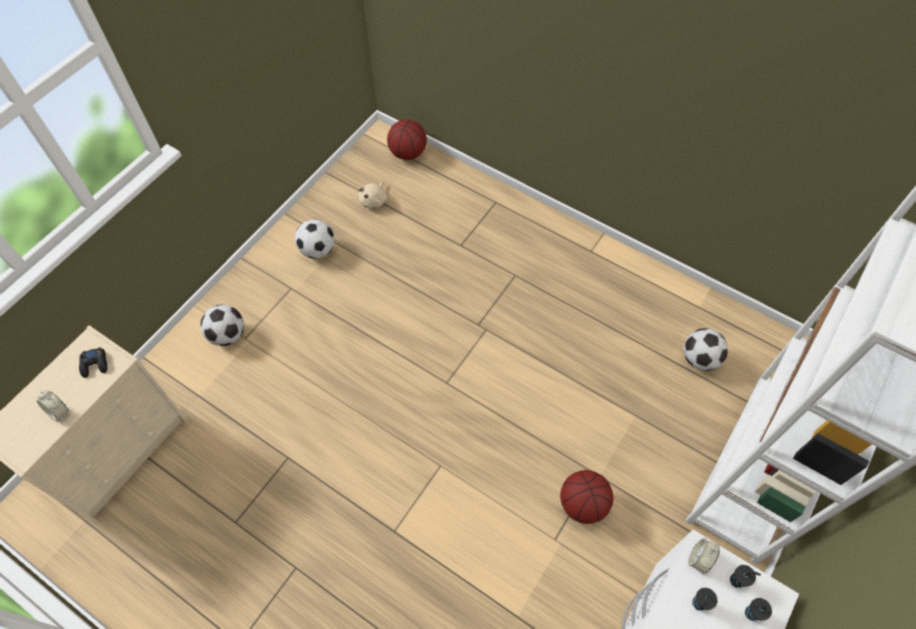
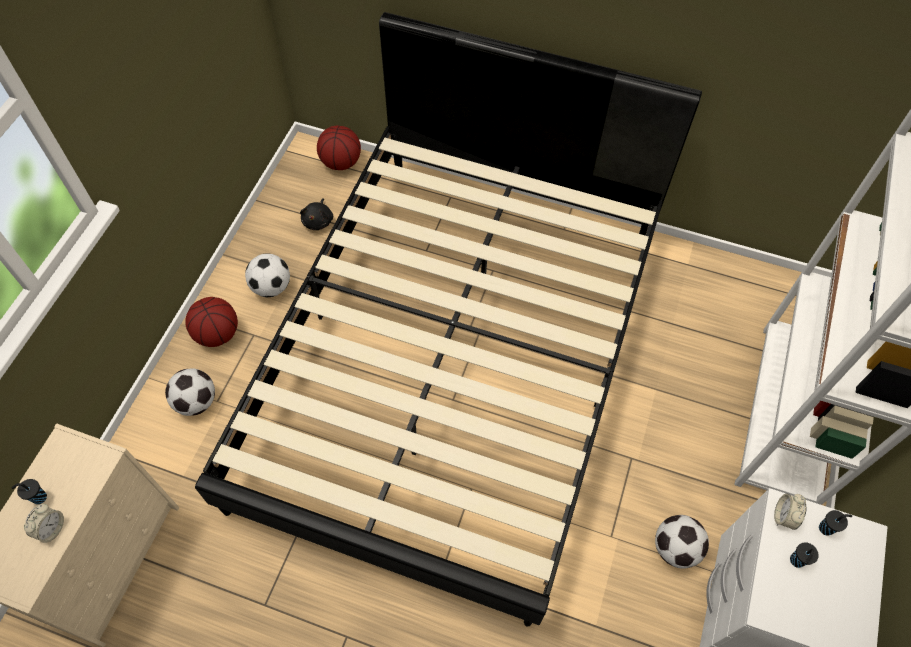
camera: 15 degrees left, 0 degrees up
alarm clock [37,390,69,422] -> alarm clock turned 90 degrees counterclockwise [24,504,64,543]
black game controller [79,347,107,378] -> none
beige plush toy [358,182,387,209] -> black plush toy [300,198,333,230]
basketball [560,470,613,524] -> basketball moved to [185,297,238,347]
football [683,328,728,371] -> football moved to [655,515,709,569]
black cup [745,598,772,621] -> black cup moved to [12,479,47,504]
none -> black bed [195,12,702,627]

